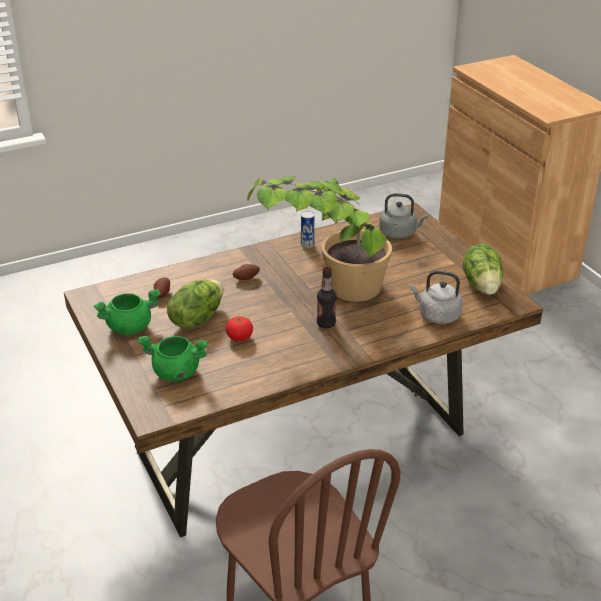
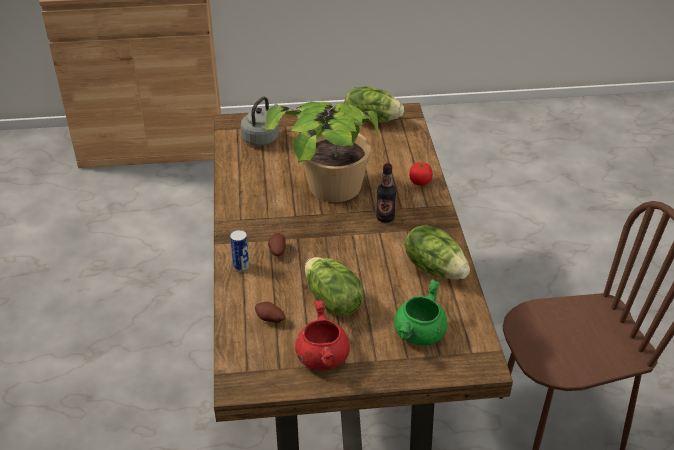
camera: 70 degrees left, 5 degrees up
green cooking pot [94,289,161,335] -> red cooking pot [295,300,350,370]
tomato [226,316,253,342] -> tomato moved to [409,162,433,186]
can [301,211,315,248] -> can moved to [230,230,249,272]
grey kettle [410,270,463,324] -> none
none -> lettuce [405,224,470,279]

